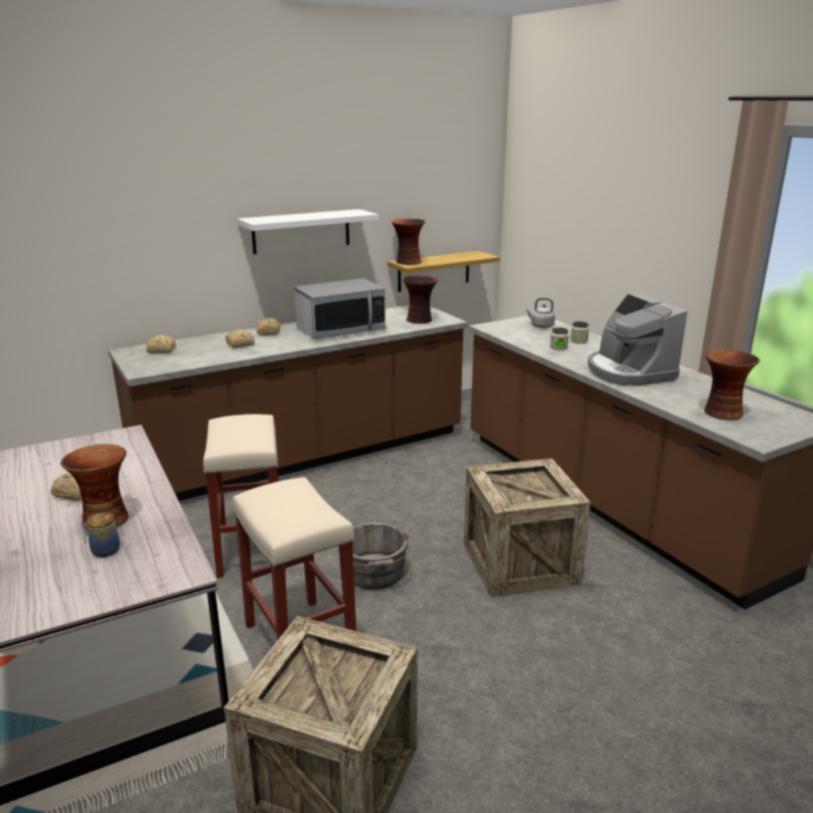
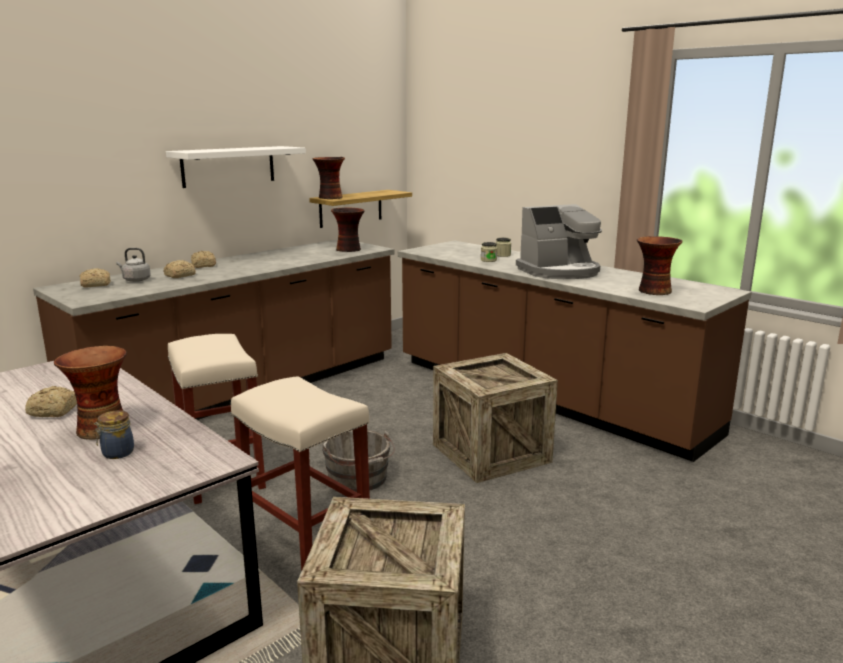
camera: 15 degrees left, 5 degrees down
microwave [294,278,385,339] -> none
grey kettle [526,298,555,328] -> grey kettle moved to [116,248,151,282]
coffee machine [588,294,687,386] -> coffee machine turned 75 degrees counterclockwise [516,204,602,279]

